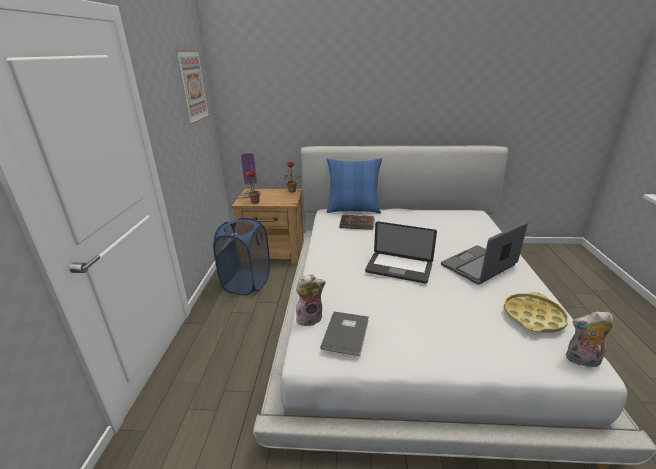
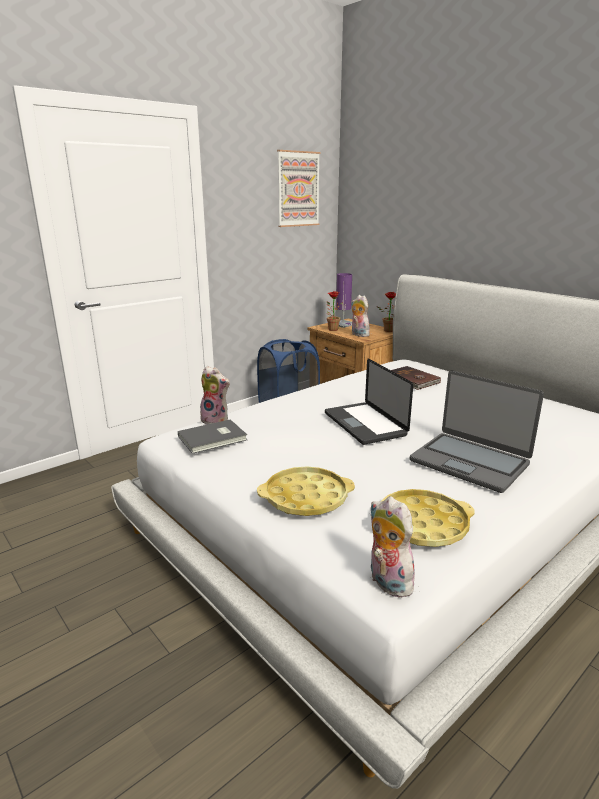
camera: 45 degrees right, 5 degrees down
blue pillow [327,158,382,213] -> none
laptop [441,221,528,285] -> laptop turned 150 degrees counterclockwise [409,370,544,493]
none -> yellow tray [257,466,355,516]
none -> plush toy [351,295,370,337]

